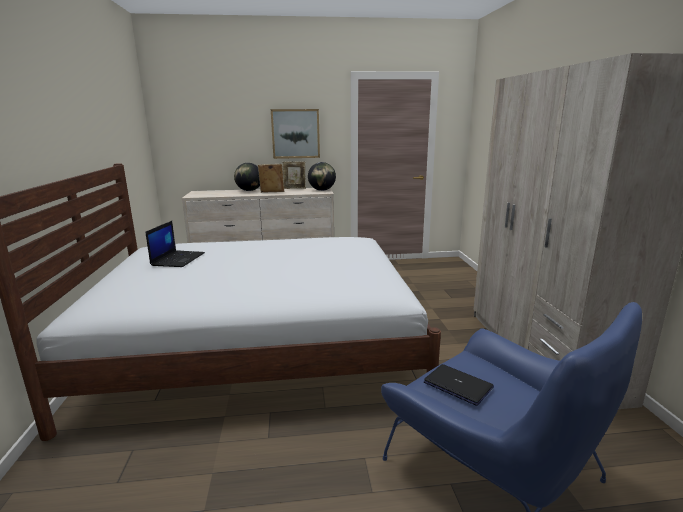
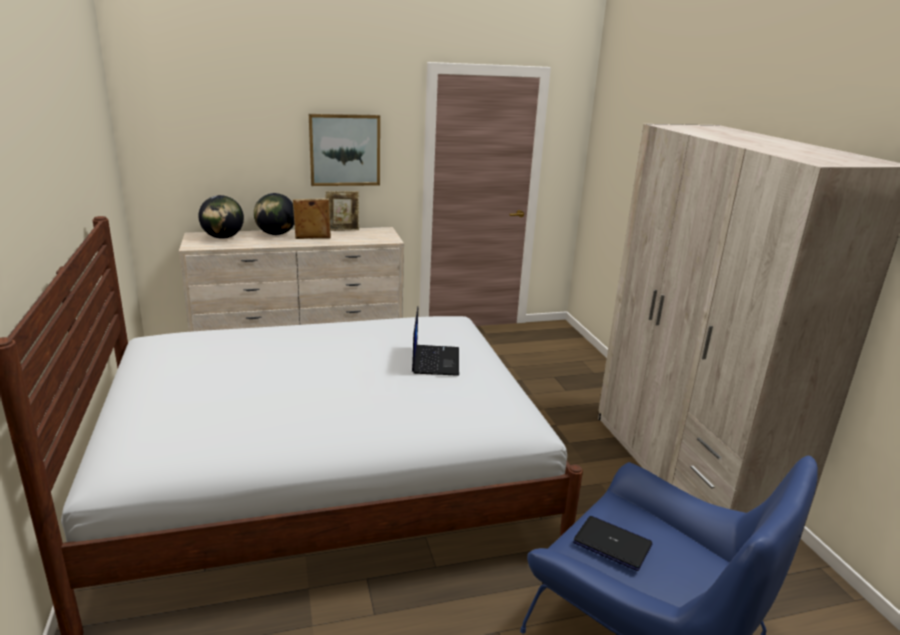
camera: 10 degrees left, 5 degrees up
laptop [146,221,205,267] -> laptop moved to [412,307,459,376]
globe [308,162,336,191] -> globe moved to [198,195,244,239]

